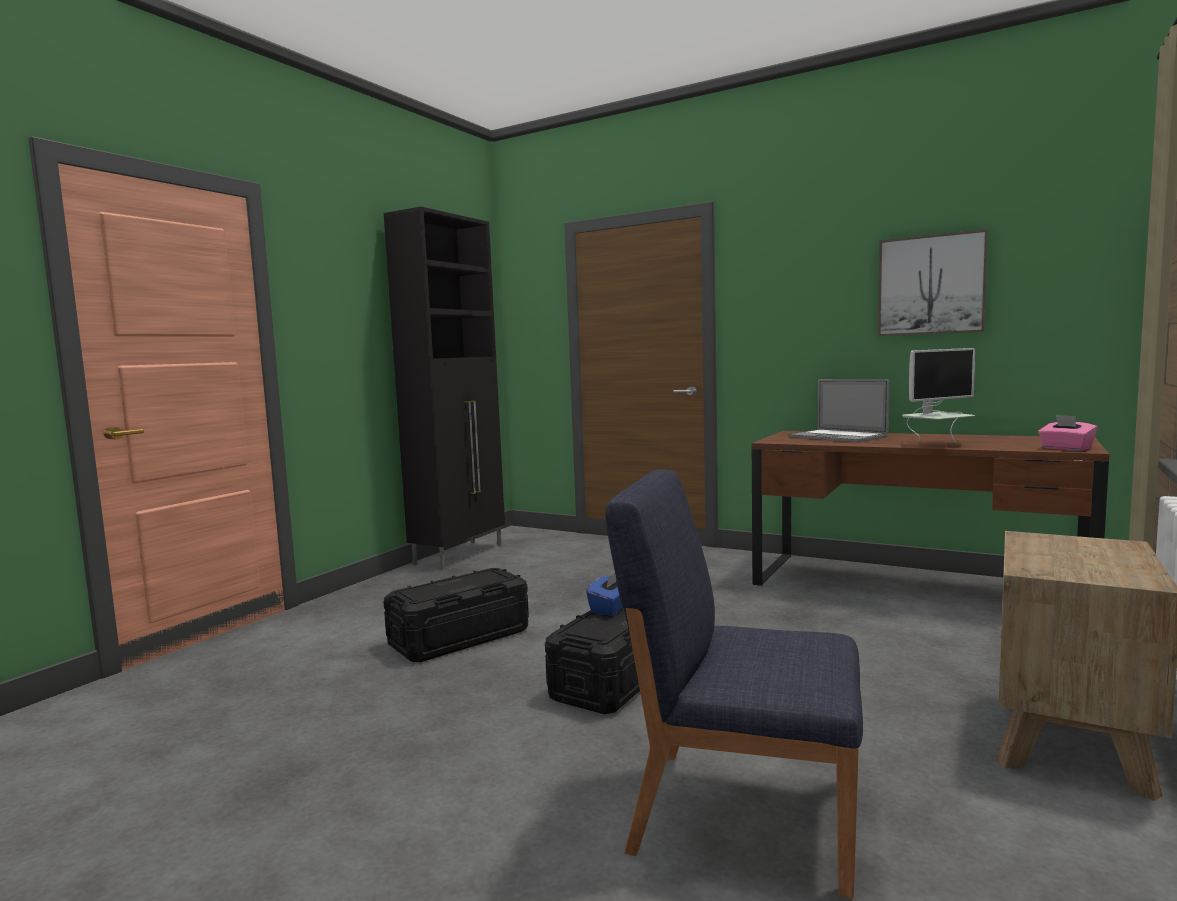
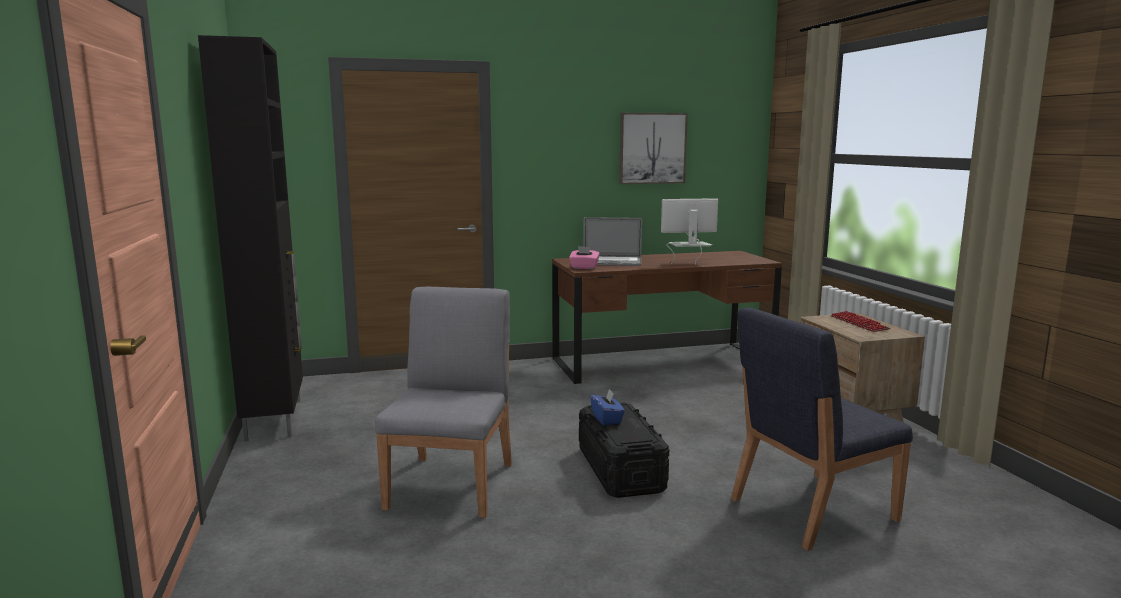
camera: 45 degrees left, 5 degrees up
black storage box [383,568,529,662] -> grey chair [375,287,512,518]
monitor [902,348,976,443] -> monitor turned 120 degrees counterclockwise [661,198,718,265]
pink tissue box [1038,415,1097,451] -> pink tissue box moved to [569,246,600,269]
none -> keyboard [831,311,891,332]

